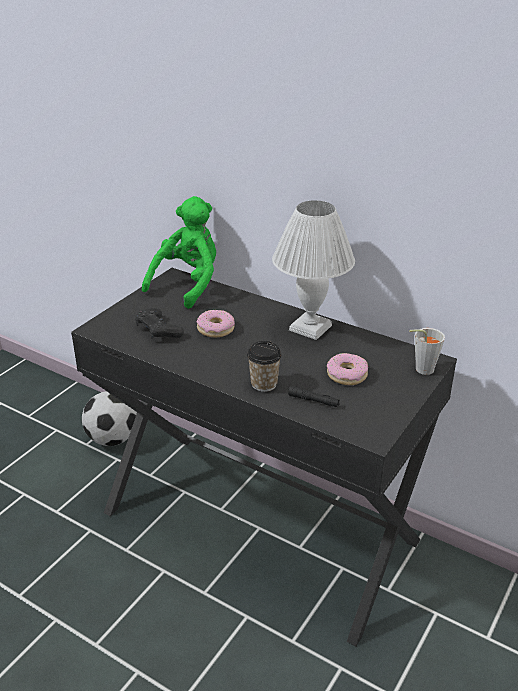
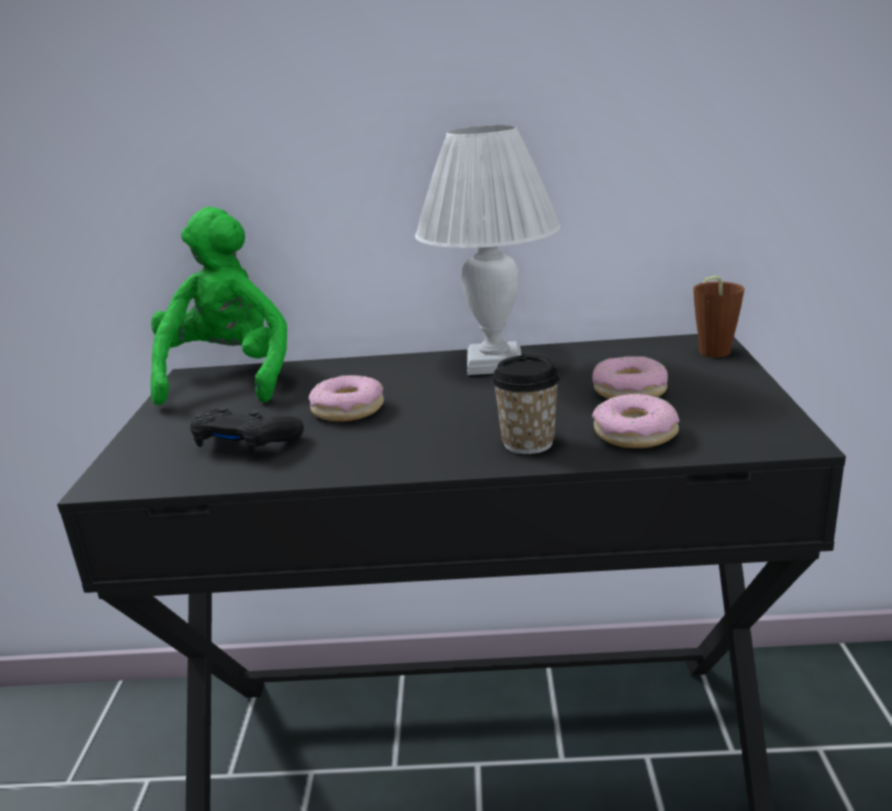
camera: 30 degrees left, 10 degrees down
football [82,391,137,446] -> none
black flashlight [288,386,340,407] -> donut [592,393,679,448]
grey cup [409,328,445,375] -> brown cup [693,276,744,358]

